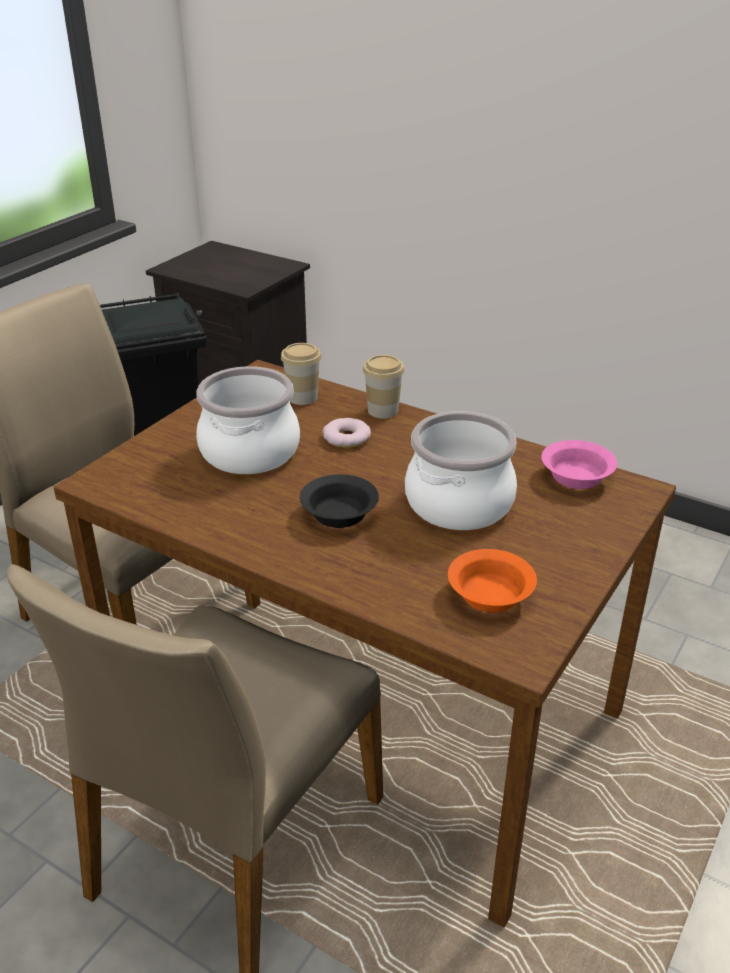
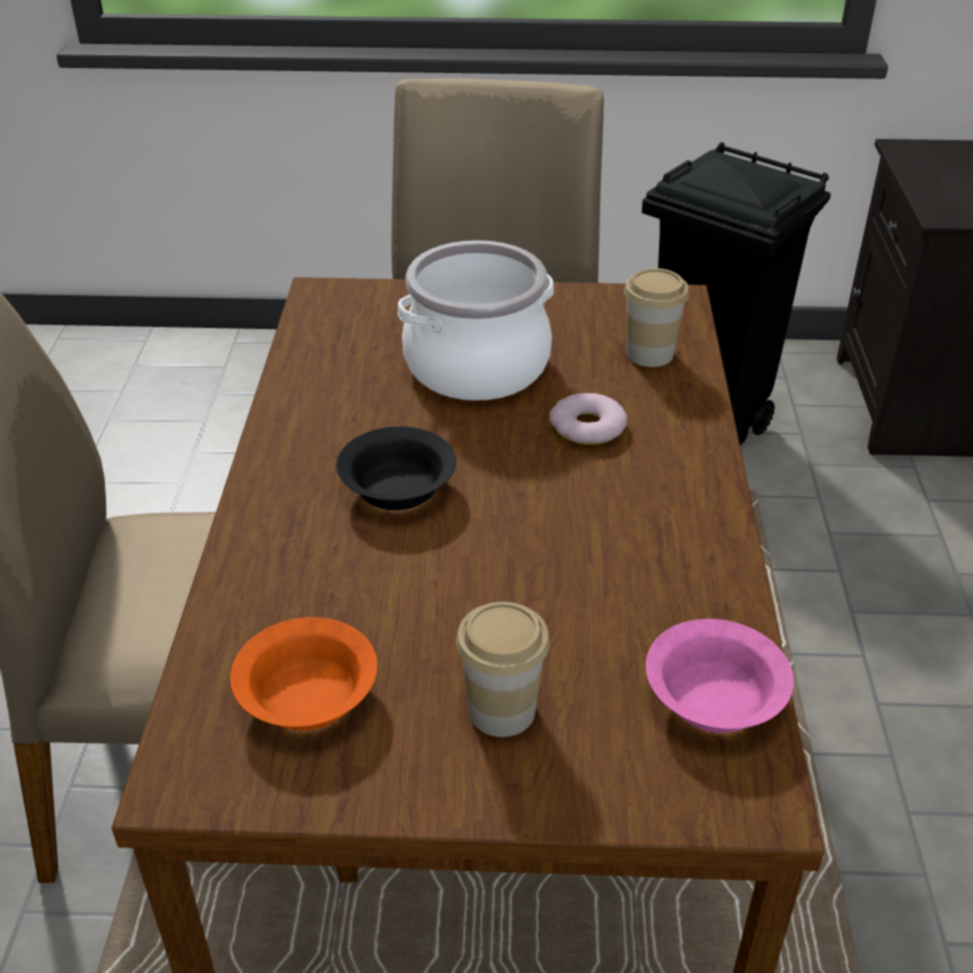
camera: 60 degrees right, 5 degrees up
cup [363,355,404,419] -> cup moved to [456,602,550,737]
cooking pot [405,411,517,530] -> none

